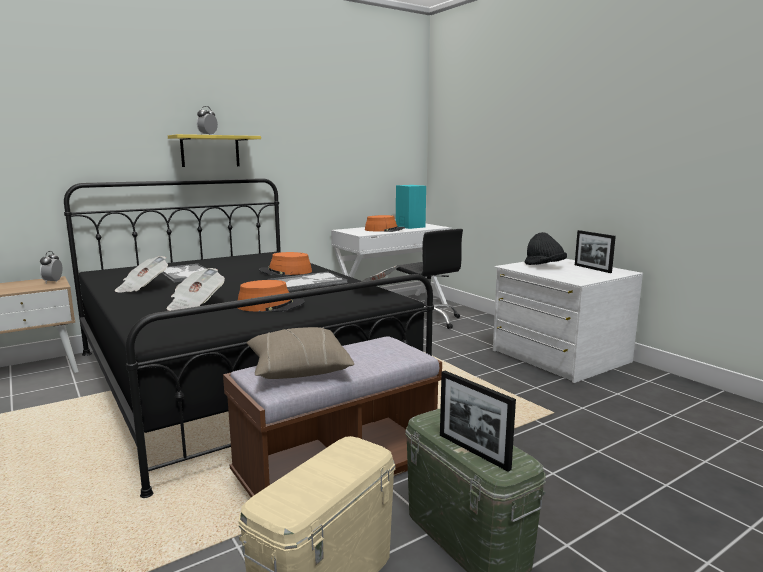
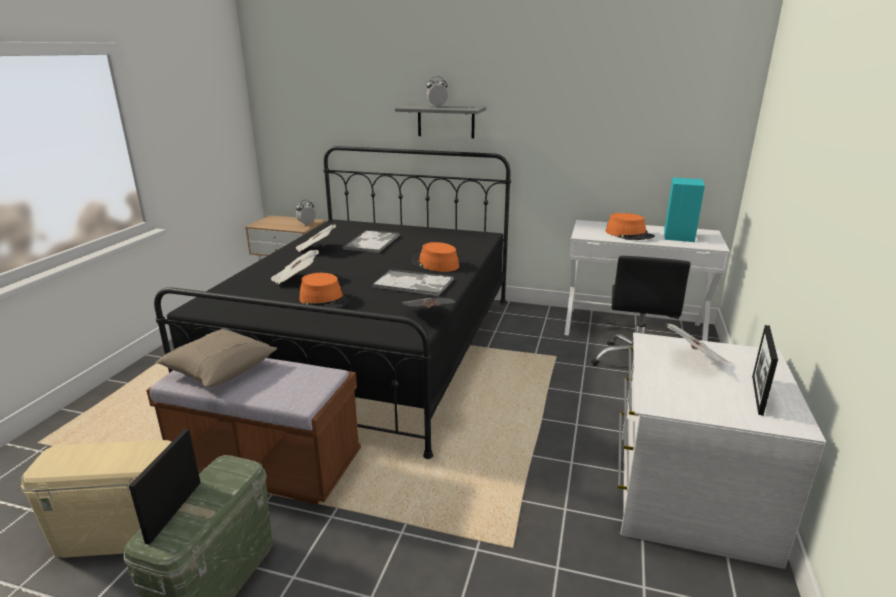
camera: 50 degrees right, 10 degrees up
yellow shelf [168,134,261,167] -> grey shelf [395,105,486,139]
black hat [525,232,567,265] -> newspaper [665,323,733,364]

